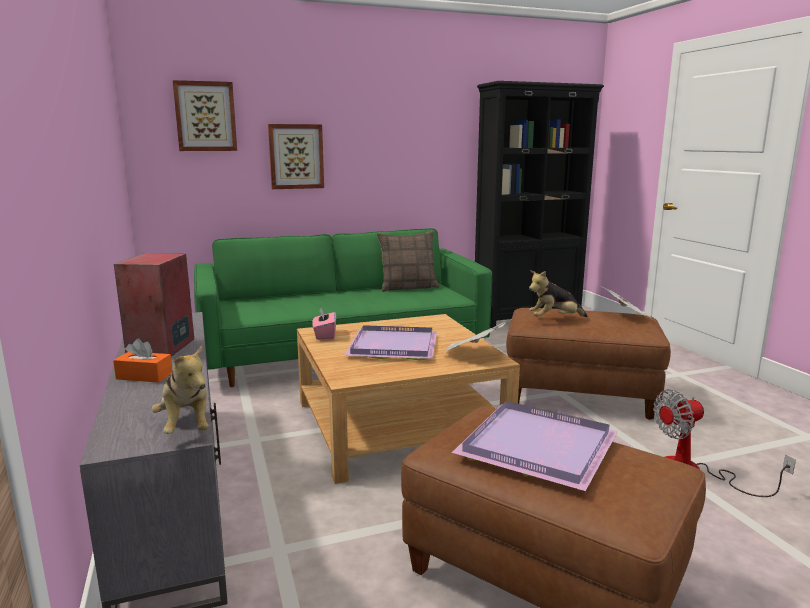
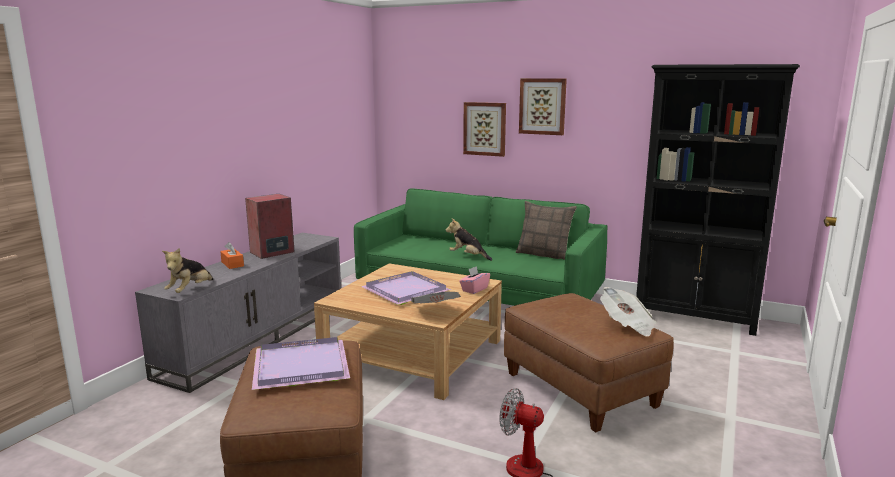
camera: 45 degrees right, 0 degrees up
picture [173,80,237,151] -> picture moved to [519,78,567,135]
pink tissue box [312,308,336,340] -> pink tissue box moved to [459,266,490,294]
plush toy [529,270,588,317] -> plush toy moved to [446,218,492,261]

